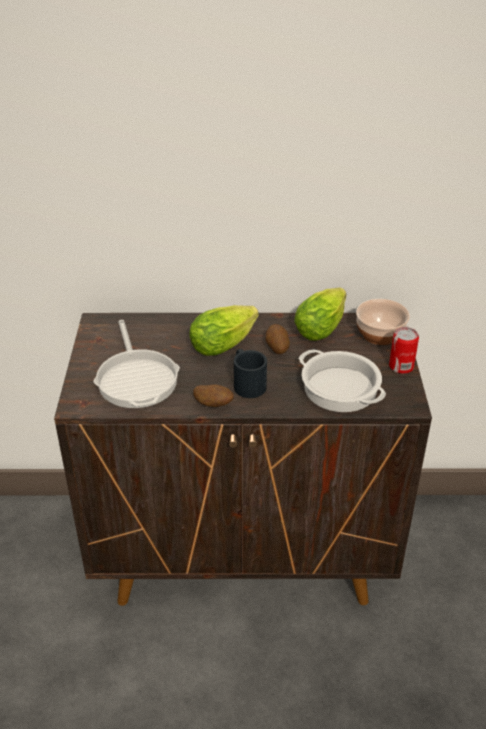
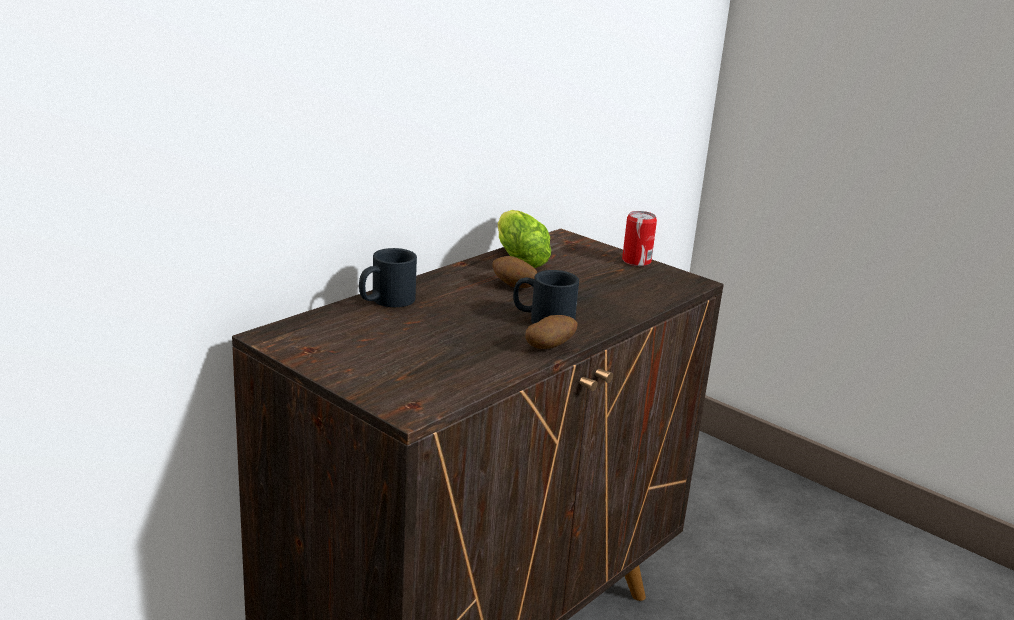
camera: 50 degrees left, 15 degrees down
frying pan [94,320,180,408] -> none
lettuce [190,305,259,356] -> none
cooking pot [299,349,386,412] -> none
bowl [356,299,410,345] -> none
none -> black mug [359,248,417,307]

